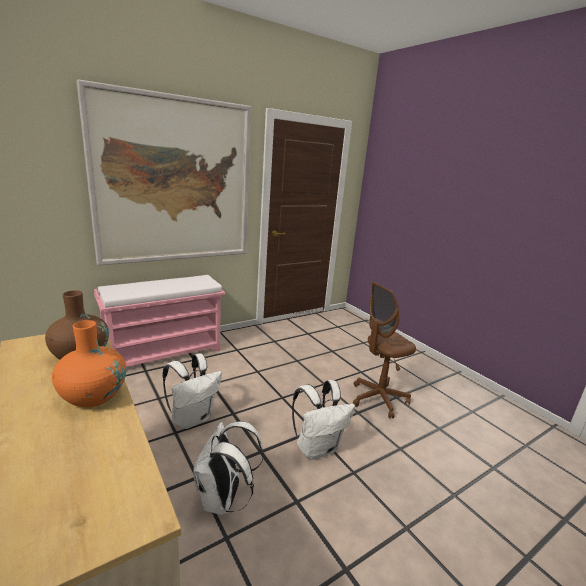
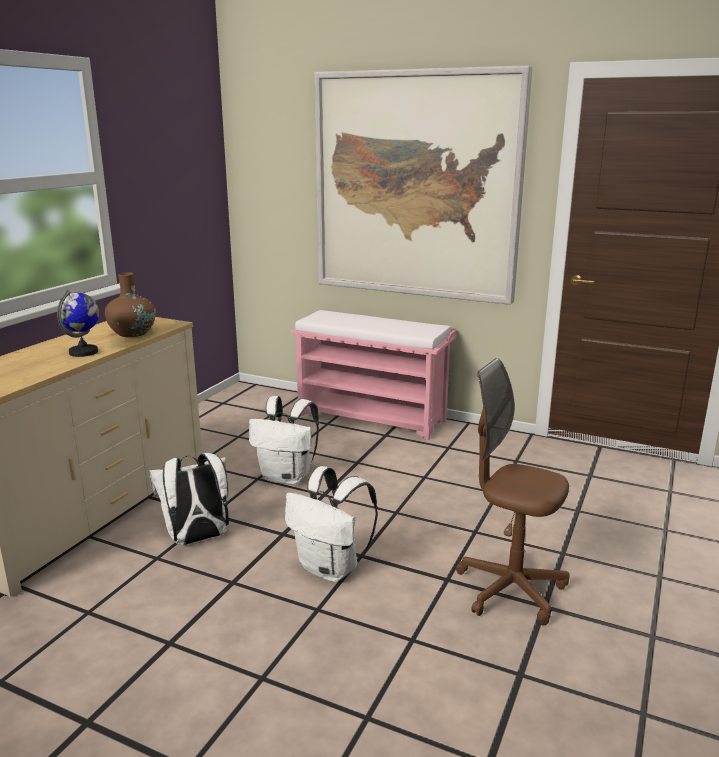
camera: 60 degrees right, 0 degrees up
orange vase [52,320,126,407] -> globe [57,290,99,357]

